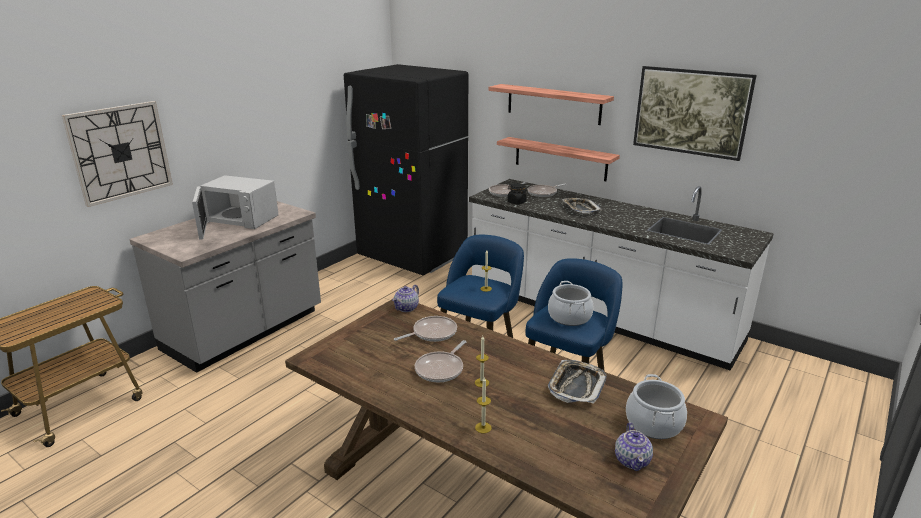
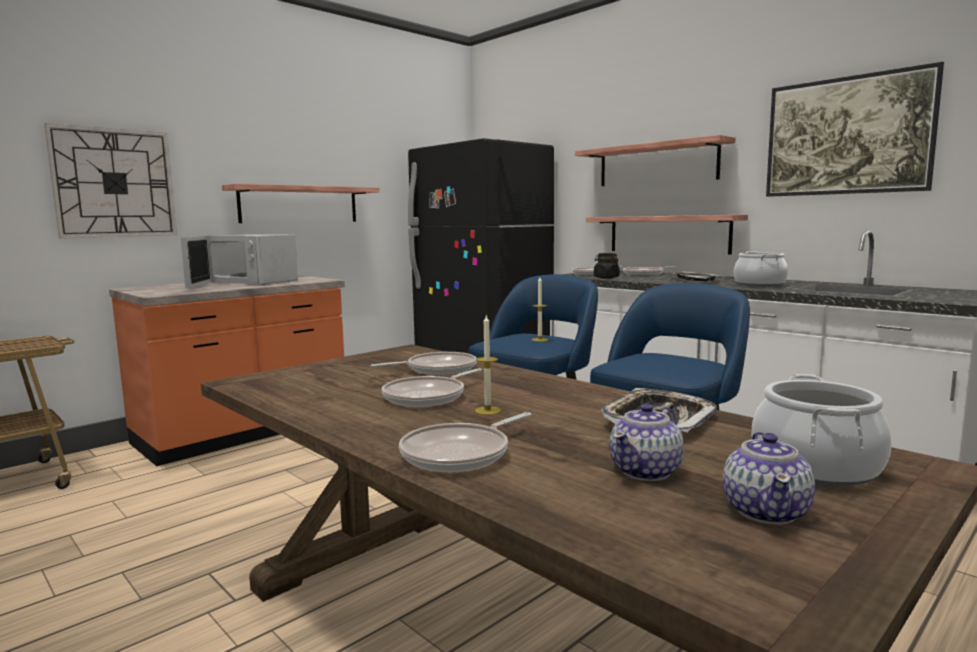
camera: 10 degrees right, 15 degrees down
grey counter [129,201,321,373] -> orange counter [109,275,345,466]
teapot [392,285,419,312] -> teapot moved to [609,403,684,481]
candle [475,377,491,433] -> frying pan [399,412,532,472]
cooking pot [548,281,593,326] -> cooking pot moved to [734,251,788,287]
none -> shelf [222,184,380,223]

